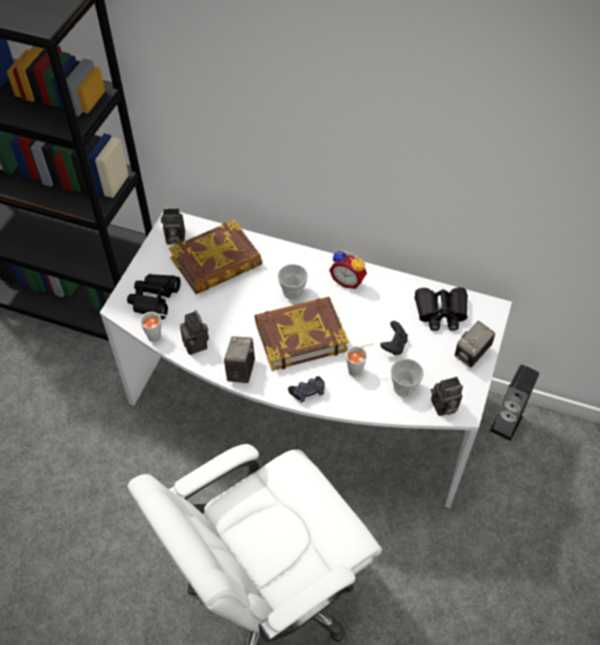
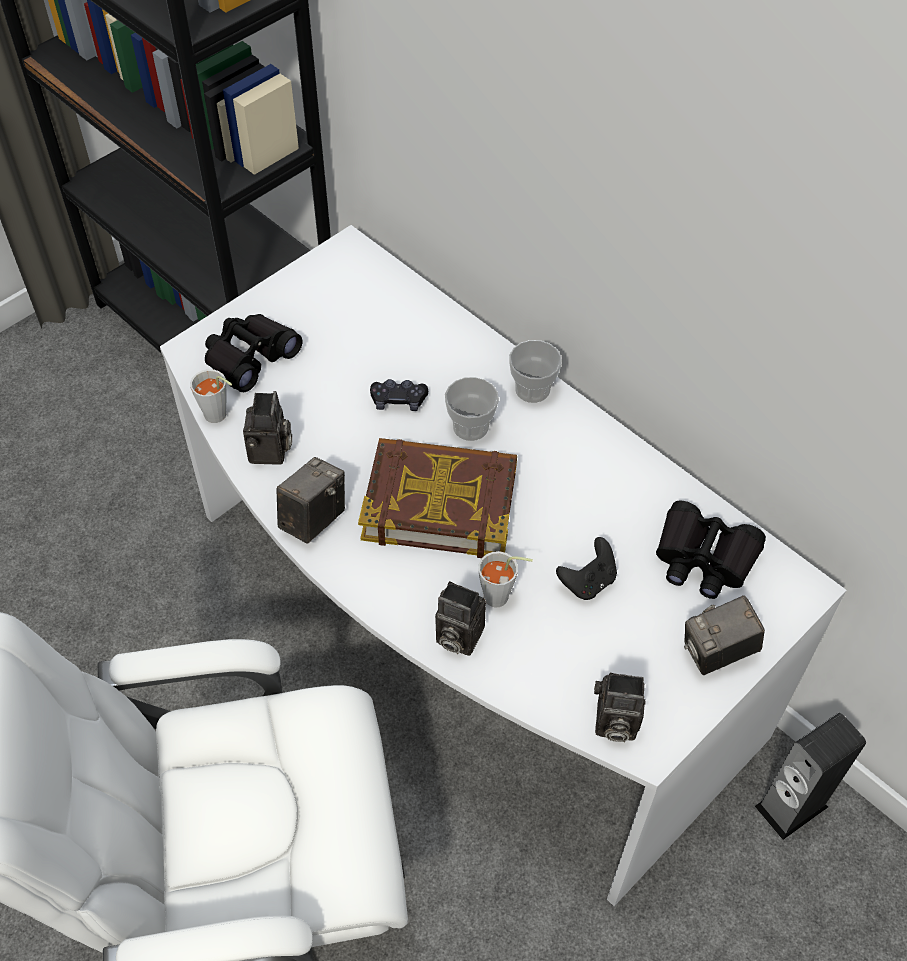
camera: 25 degrees right, 0 degrees up
camera [161,209,185,244] -> camera moved to [435,581,486,656]
book [169,220,263,294] -> none
black game controller [288,376,325,403] -> black game controller moved to [370,379,428,411]
alarm clock [329,250,367,289] -> none
cup [391,359,424,397] -> cup moved to [509,340,562,403]

